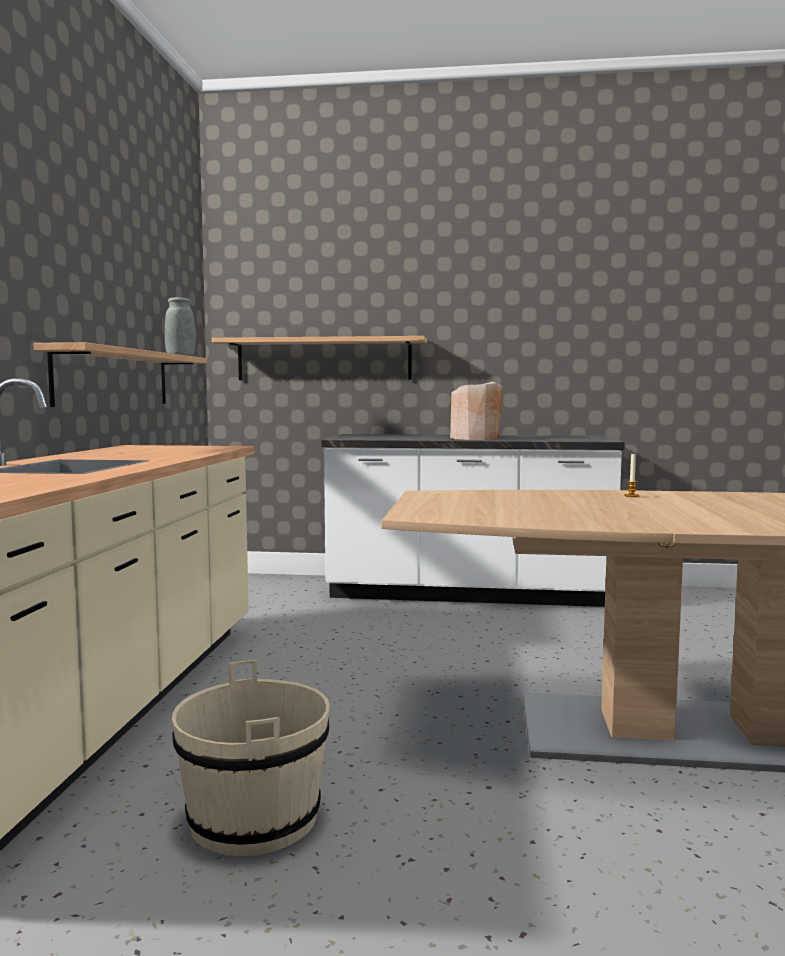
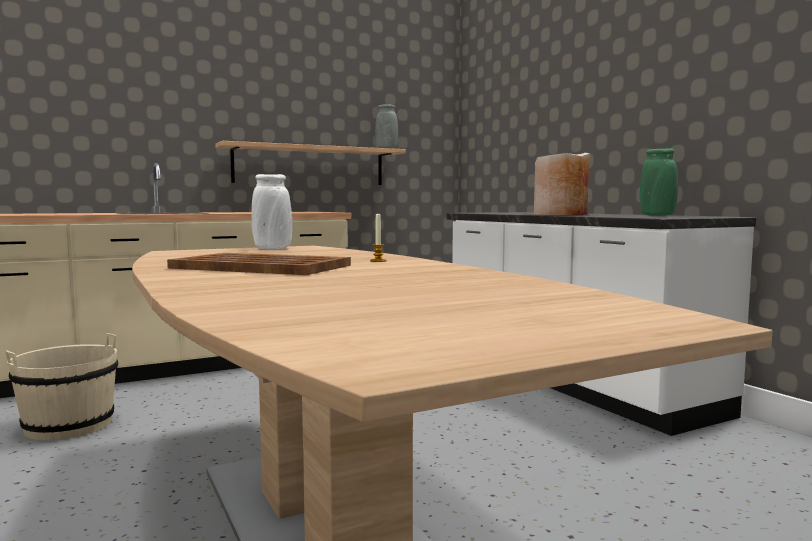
camera: 55 degrees right, 0 degrees up
shelf [212,336,427,380] -> none
none -> brown tray [167,253,351,275]
none -> white vase [251,174,292,249]
none -> green vase [640,148,678,216]

